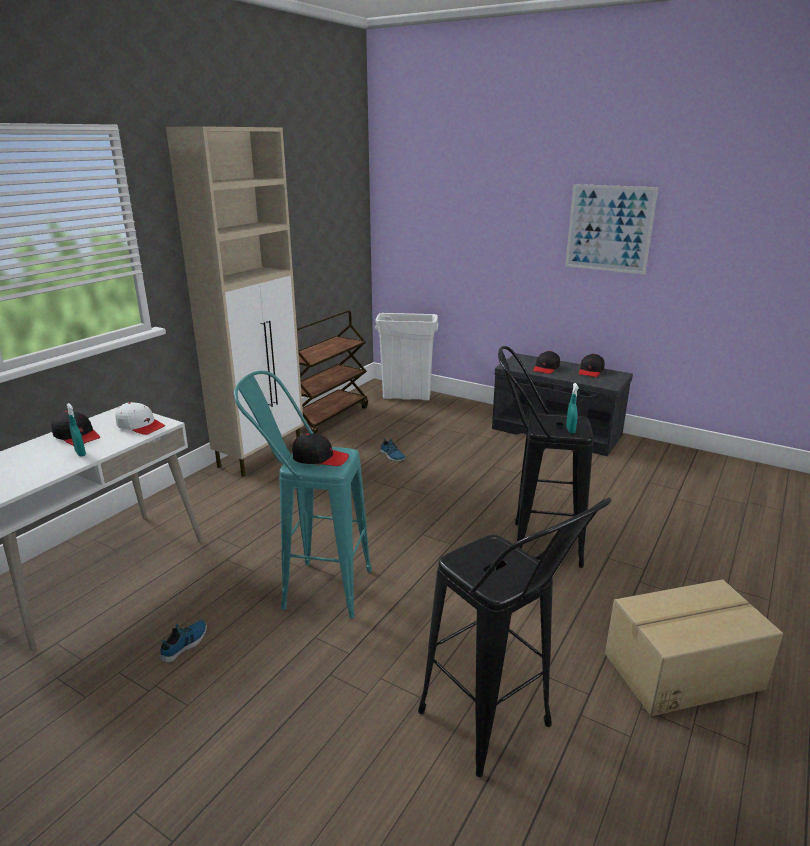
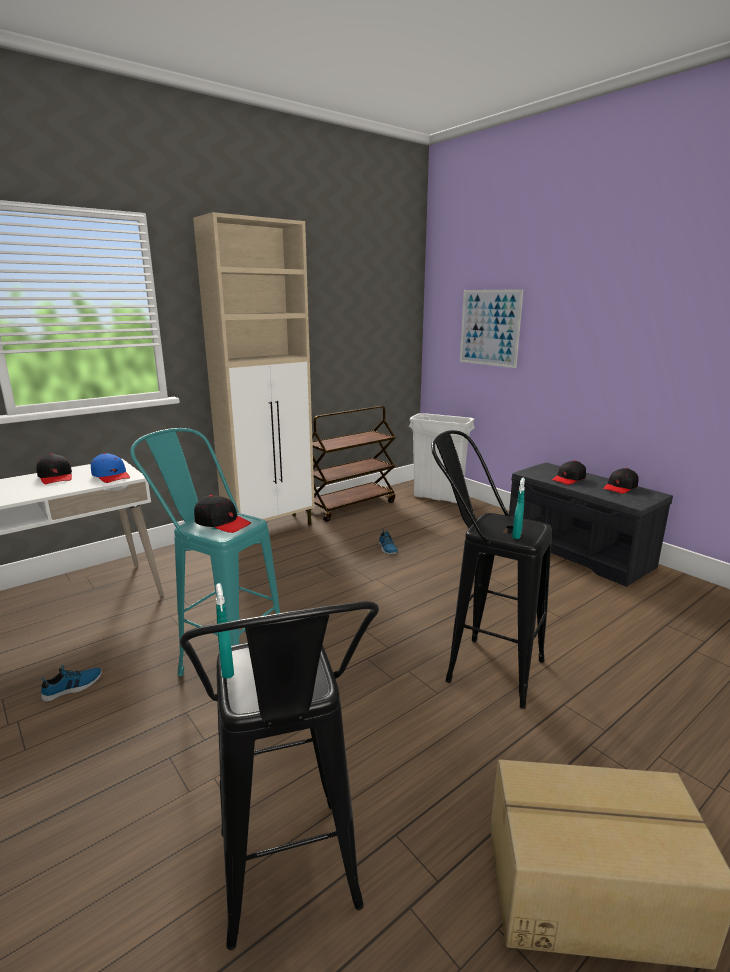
camera: 20 degrees right, 5 degrees down
turquoise spray bottle [67,403,86,457] -> turquoise spray bottle moved to [216,583,234,678]
white cap [115,402,165,435] -> blue cap [91,453,130,483]
picture [565,184,658,274] -> picture moved to [460,289,523,368]

